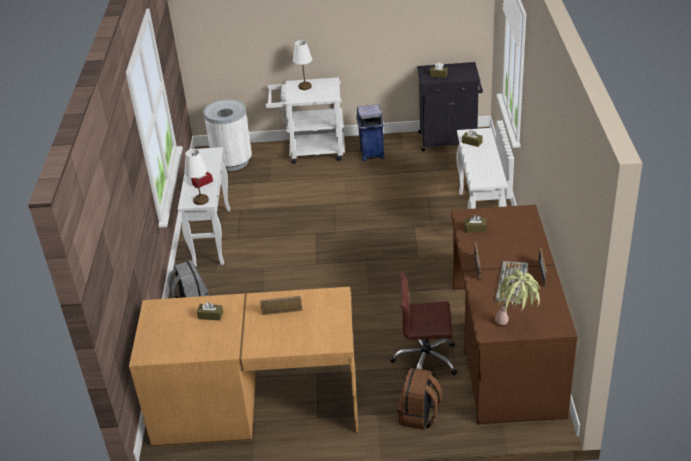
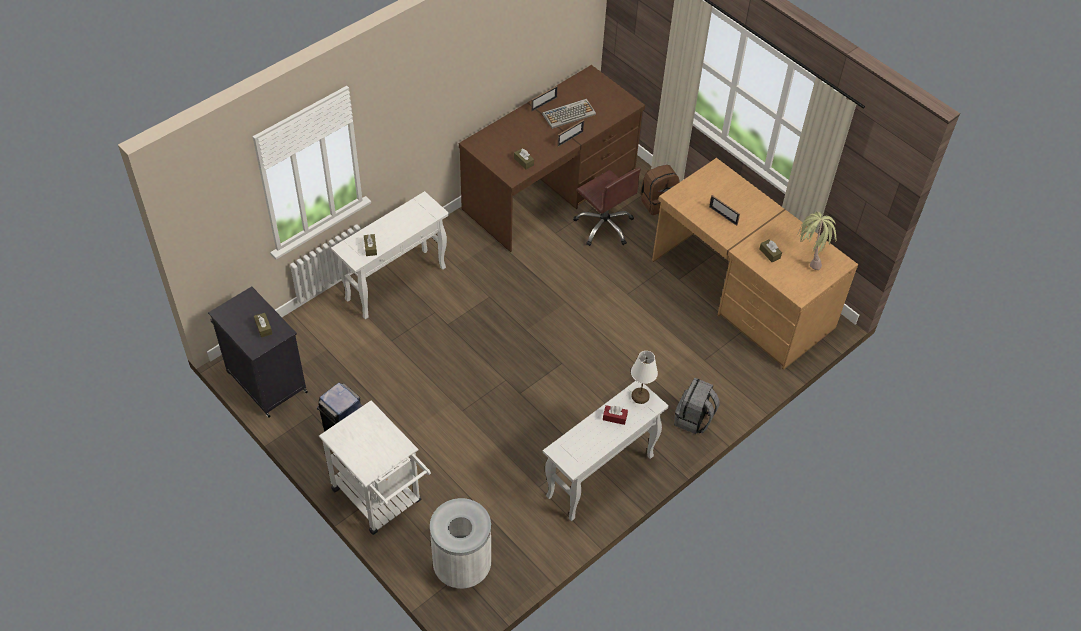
camera: 135 degrees left, 15 degrees up
white table lamp [293,40,312,90] -> none
potted plant [495,269,540,325] -> potted plant moved to [797,212,836,270]

